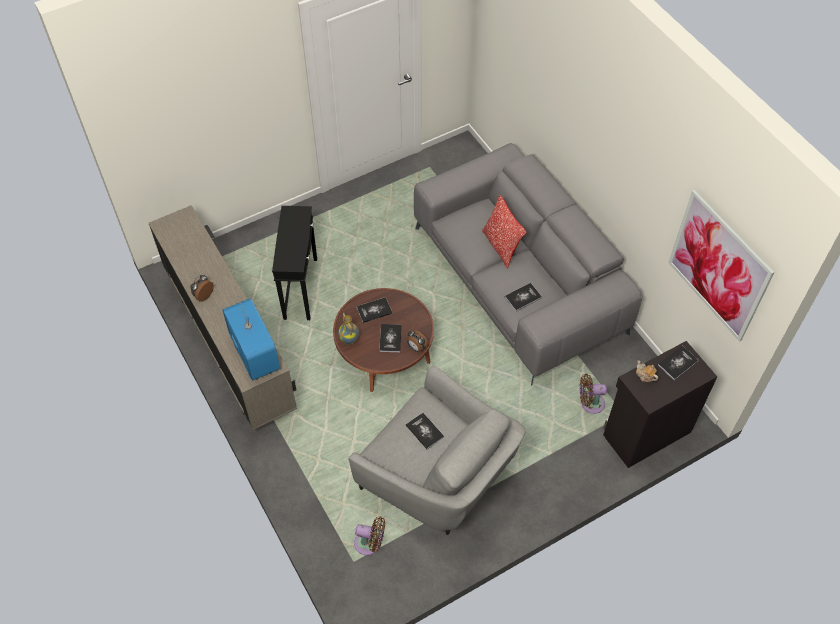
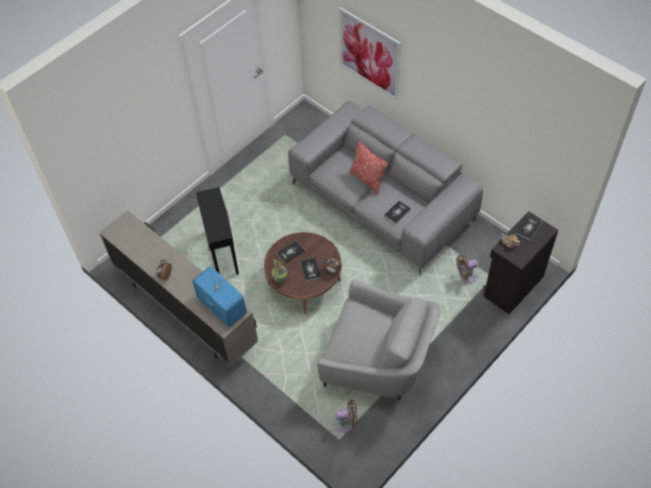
camera: 15 degrees left, 0 degrees up
book [406,413,444,449] -> none
picture [668,190,775,342] -> picture moved to [339,7,401,100]

